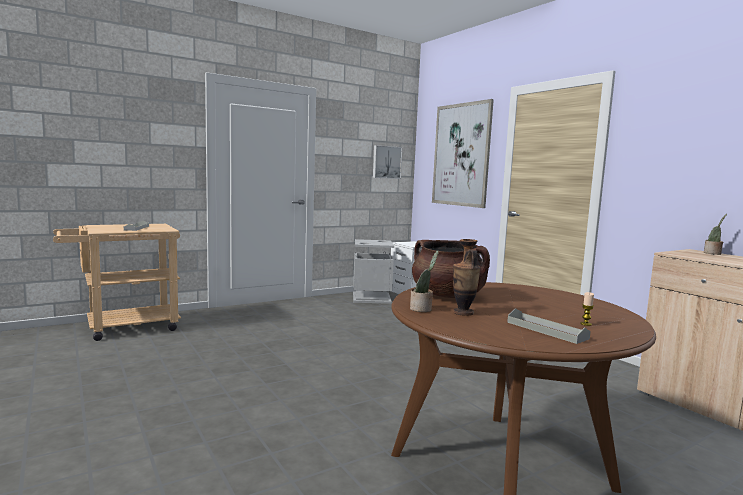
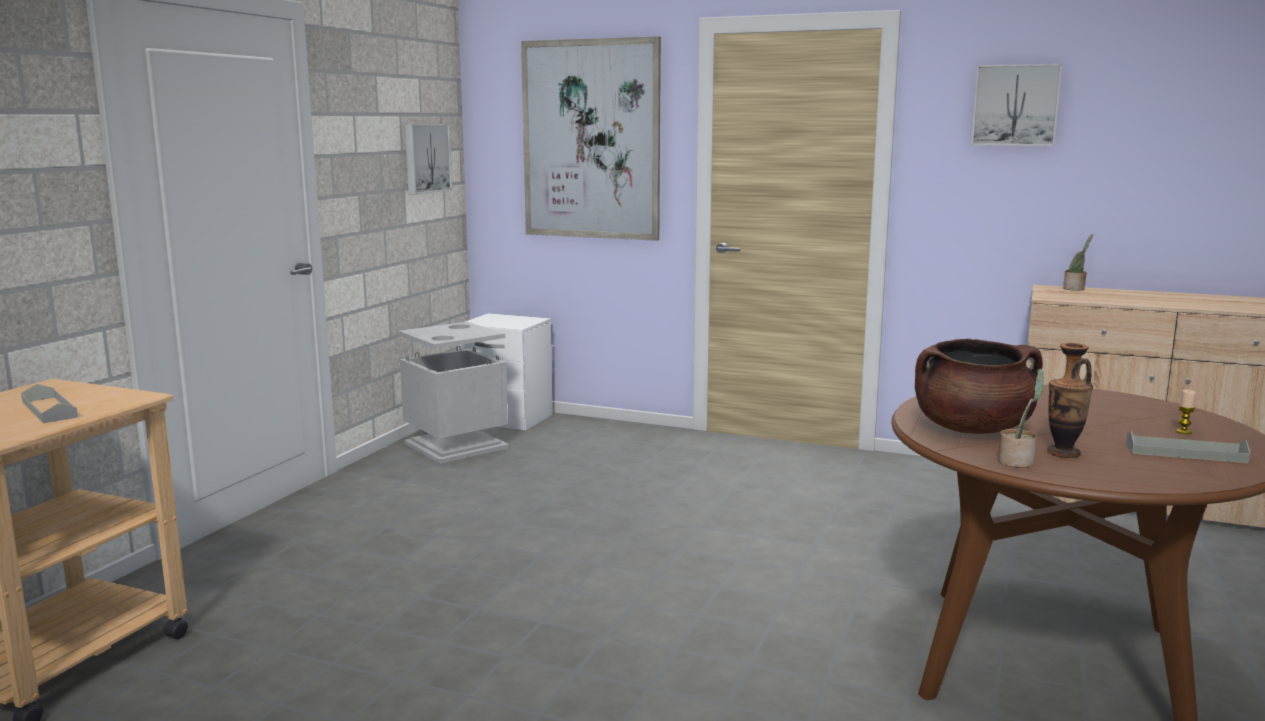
camera: 35 degrees left, 5 degrees up
none -> picture [971,64,1062,146]

